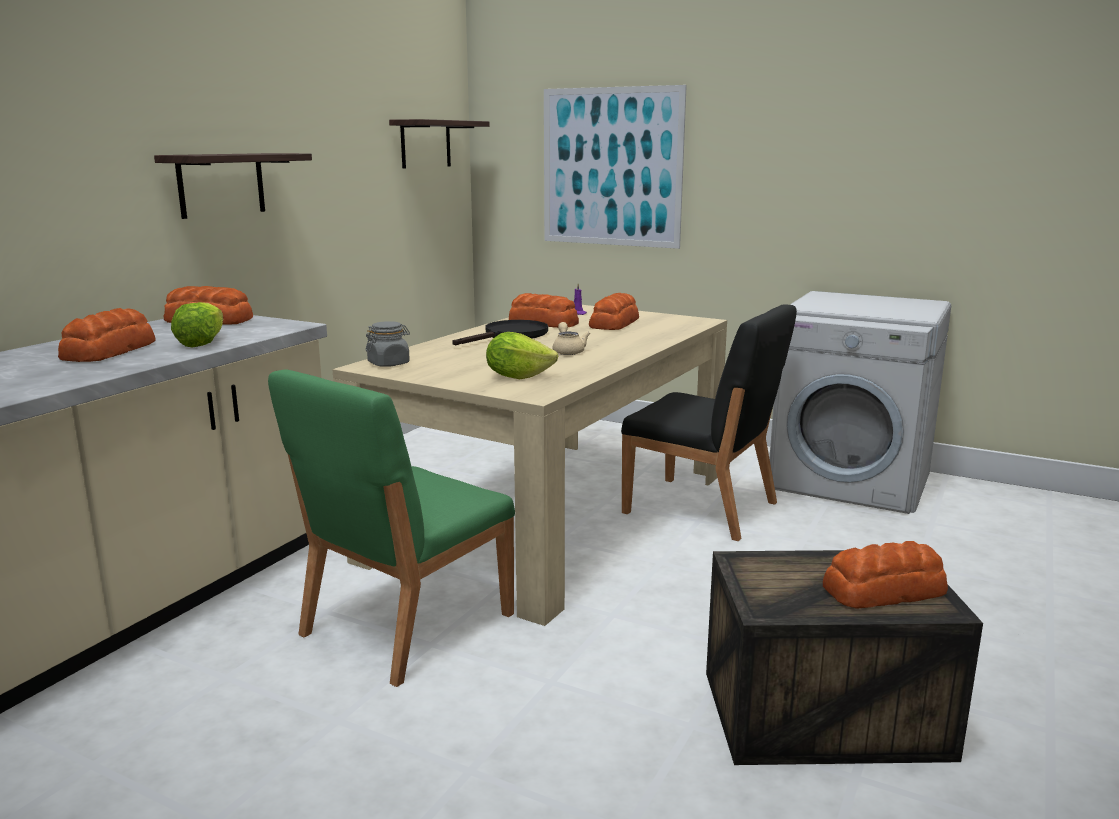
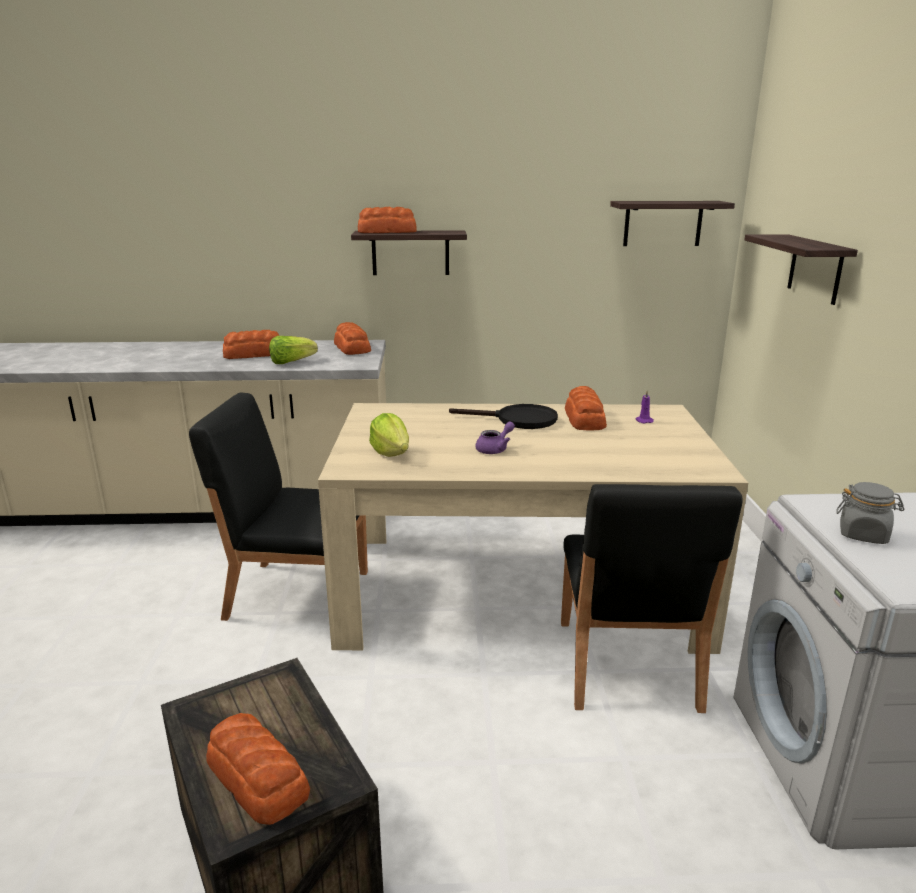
camera: 60 degrees right, 5 degrees up
green chair [268,369,515,687] -> black chair [189,392,368,621]
grey jar [365,321,410,367] -> grey jar moved to [836,482,904,544]
picture [544,85,687,249] -> shelf [745,234,858,305]
beige teapot [552,322,590,355] -> purple teapot [475,421,515,454]
bread [589,293,639,330] -> bread moved to [358,207,417,233]

